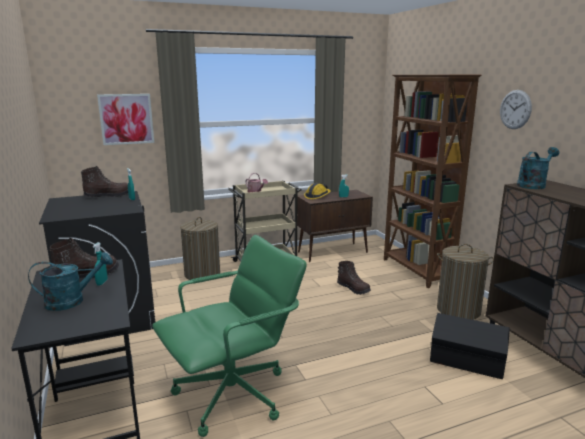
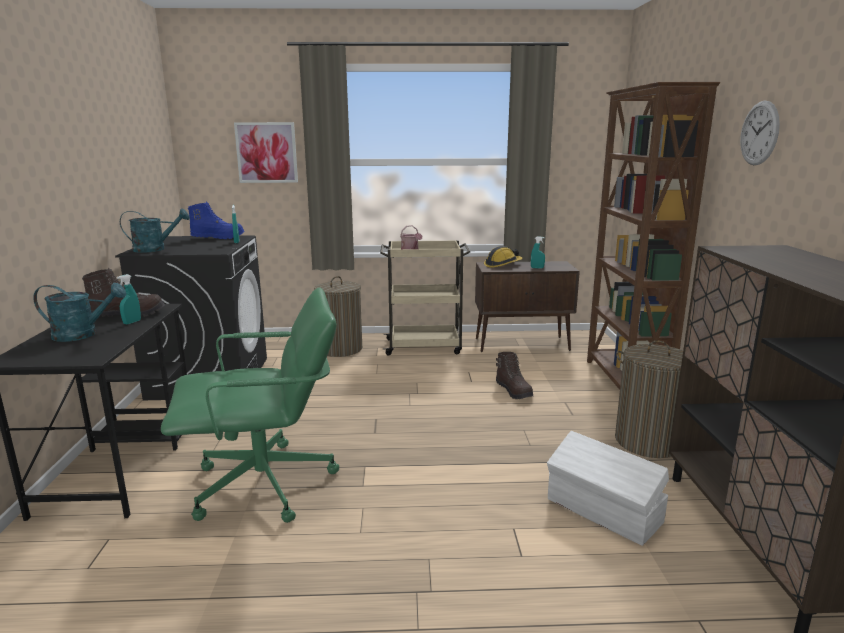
camera: 20 degrees right, 0 degrees up
brown boot [81,166,128,197] -> blue boot [188,202,245,239]
black storage box [430,313,510,379] -> white storage box [547,431,669,546]
turquoise watering can [517,147,560,189] -> turquoise watering can moved to [120,208,190,253]

